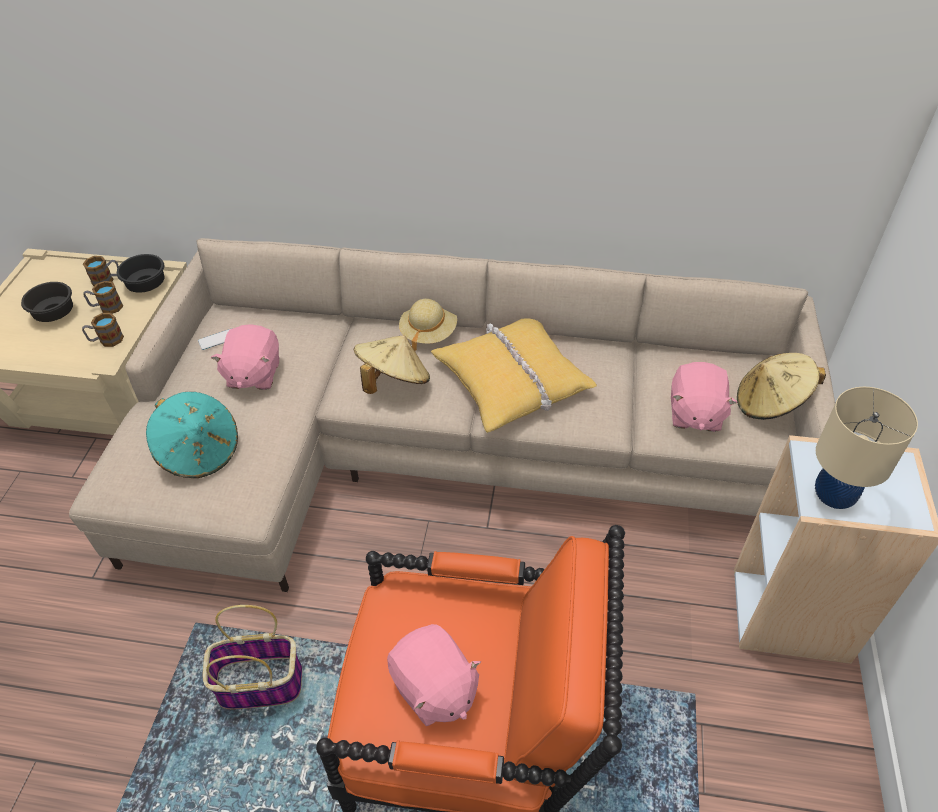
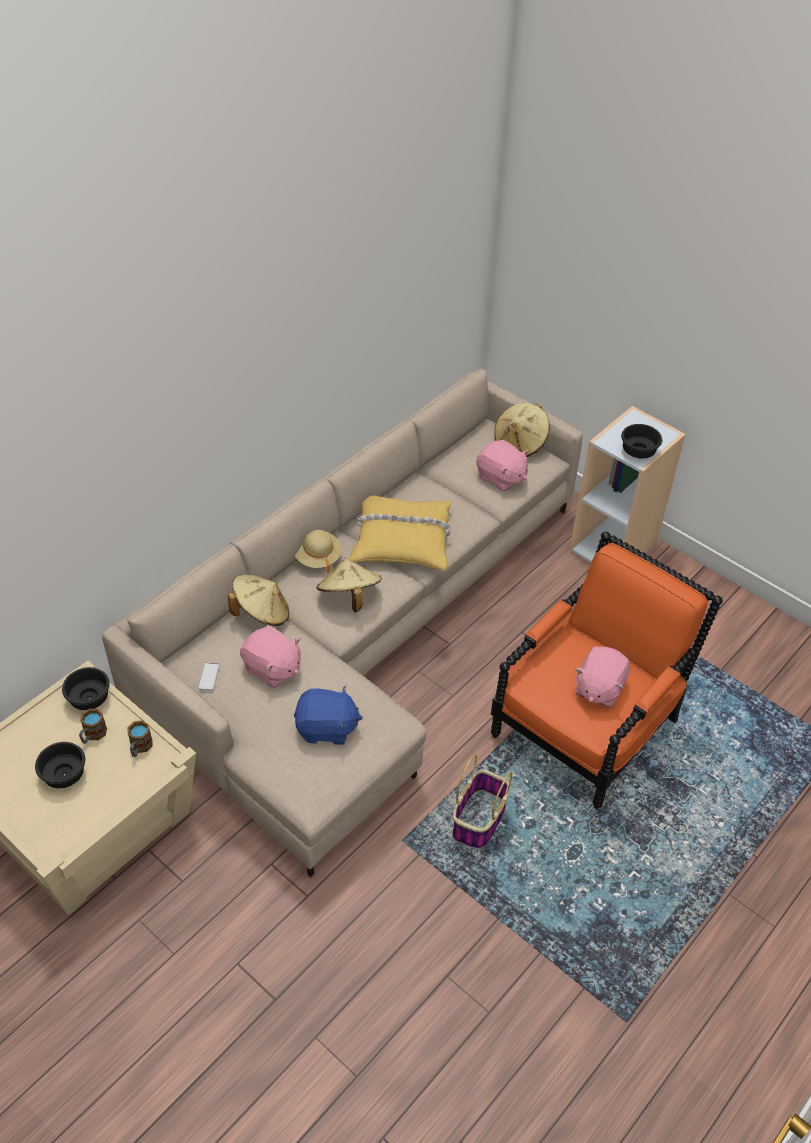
camera: 60 degrees left, 0 degrees up
mug [83,256,119,286] -> none
turquoise hat [146,392,238,478] -> blue plush toy [294,686,363,745]
pink plush toy [387,624,481,726] -> pink plush toy turned 120 degrees clockwise [575,646,630,707]
beige table lamp [815,387,918,509] -> black bowl [621,424,662,458]
none -> beige hat [228,574,289,626]

